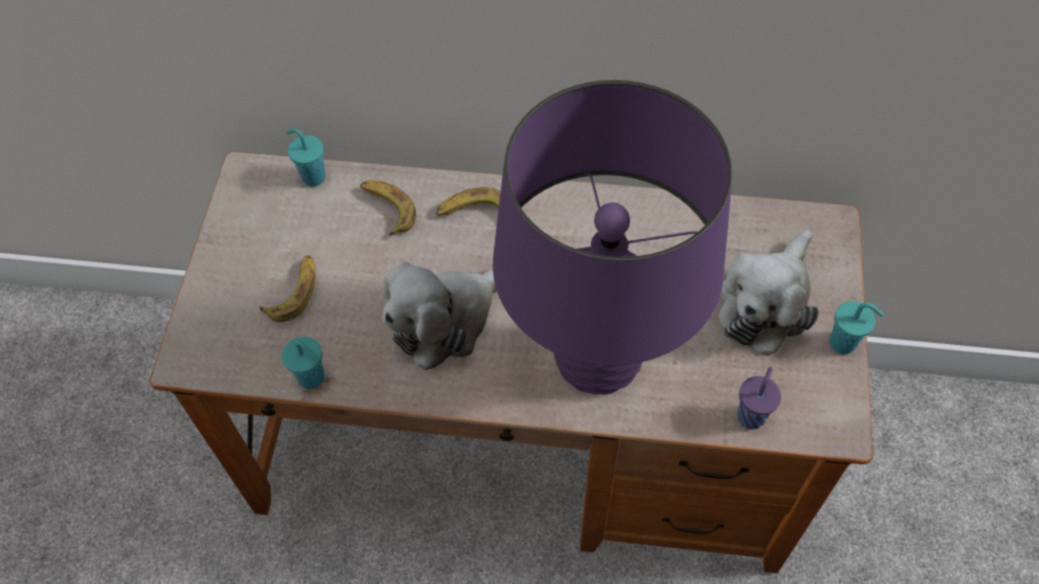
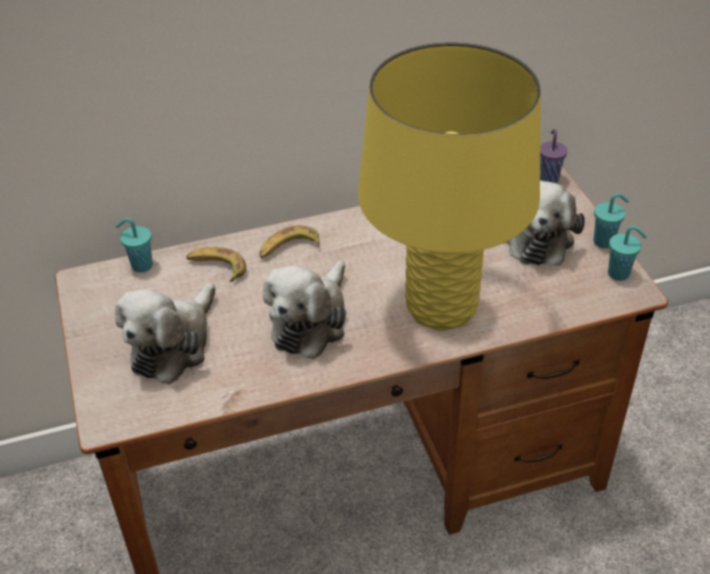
camera: 25 degrees left, 15 degrees down
banana [260,255,316,322] -> plush toy [115,283,216,384]
turquoise cup [282,337,324,389] -> turquoise cup moved to [608,226,647,281]
purple table lamp [493,80,732,394] -> yellow table lamp [358,42,541,331]
purple cup [738,367,781,429] -> purple cup moved to [540,129,567,183]

